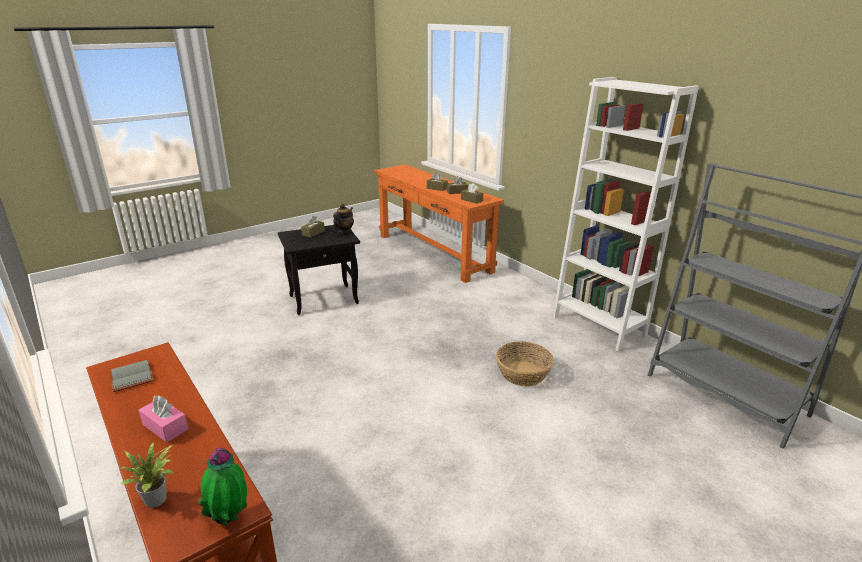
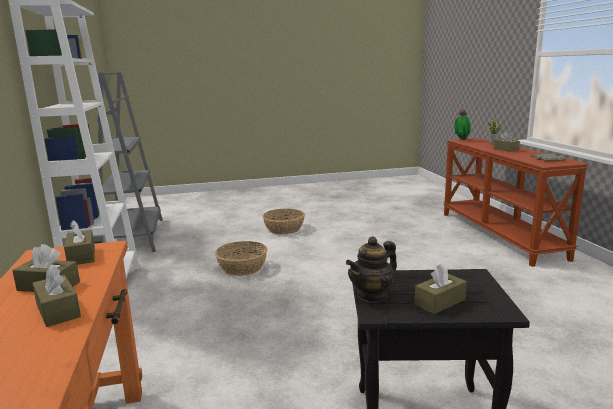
camera: 155 degrees left, 10 degrees down
pink tissue box [139,396,188,442] -> brown tissue box [493,131,520,152]
none -> basket [262,209,305,234]

